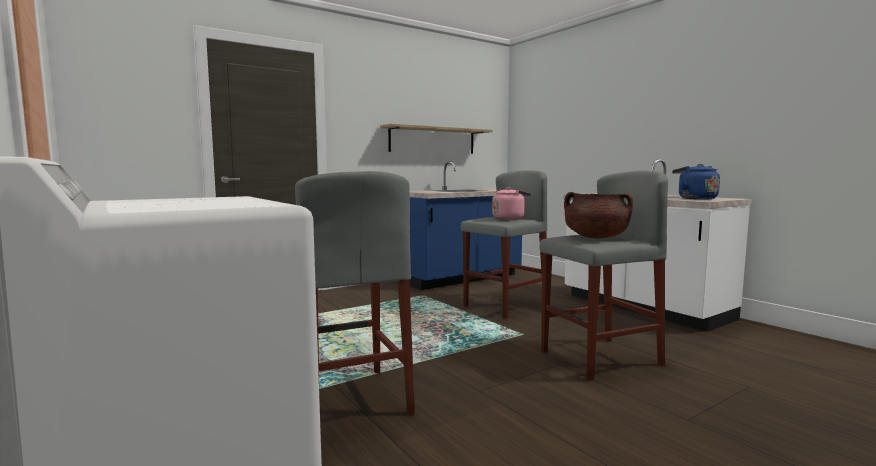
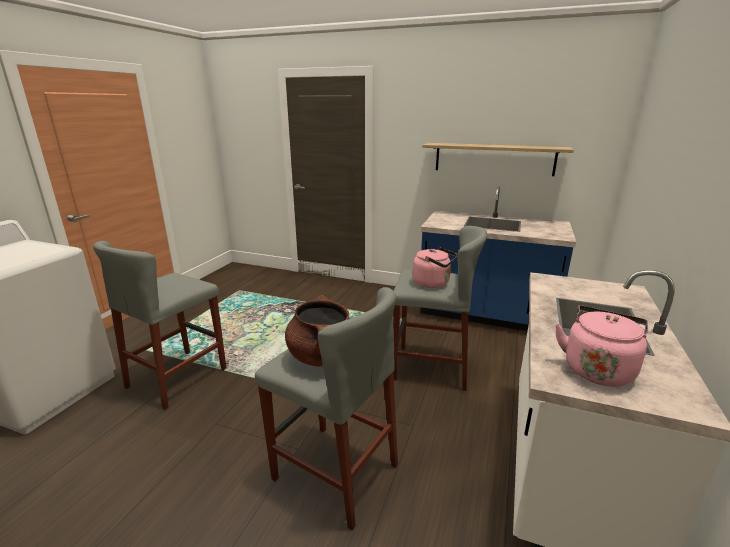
camera: 55 degrees right, 15 degrees up
blue kettle [672,164,720,200] -> pink kettle [555,305,649,386]

